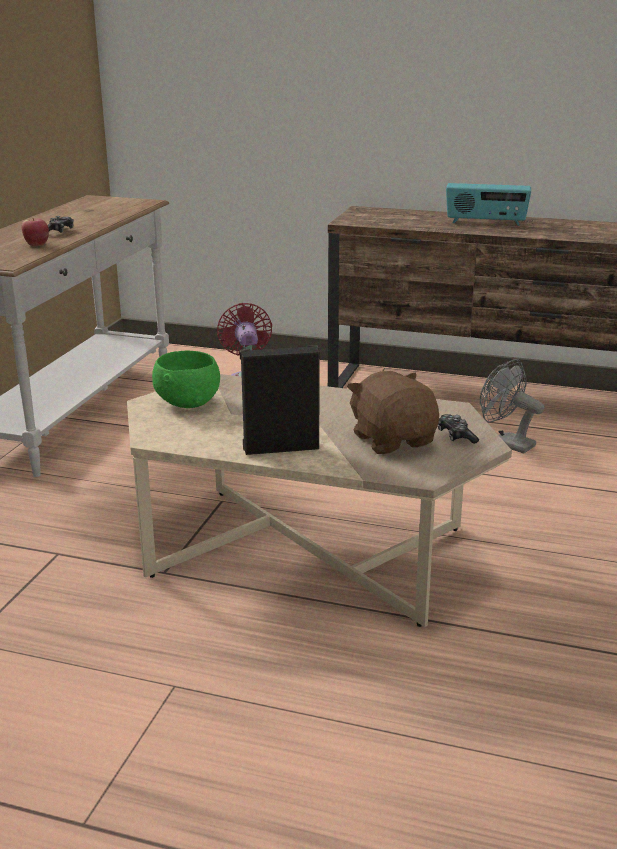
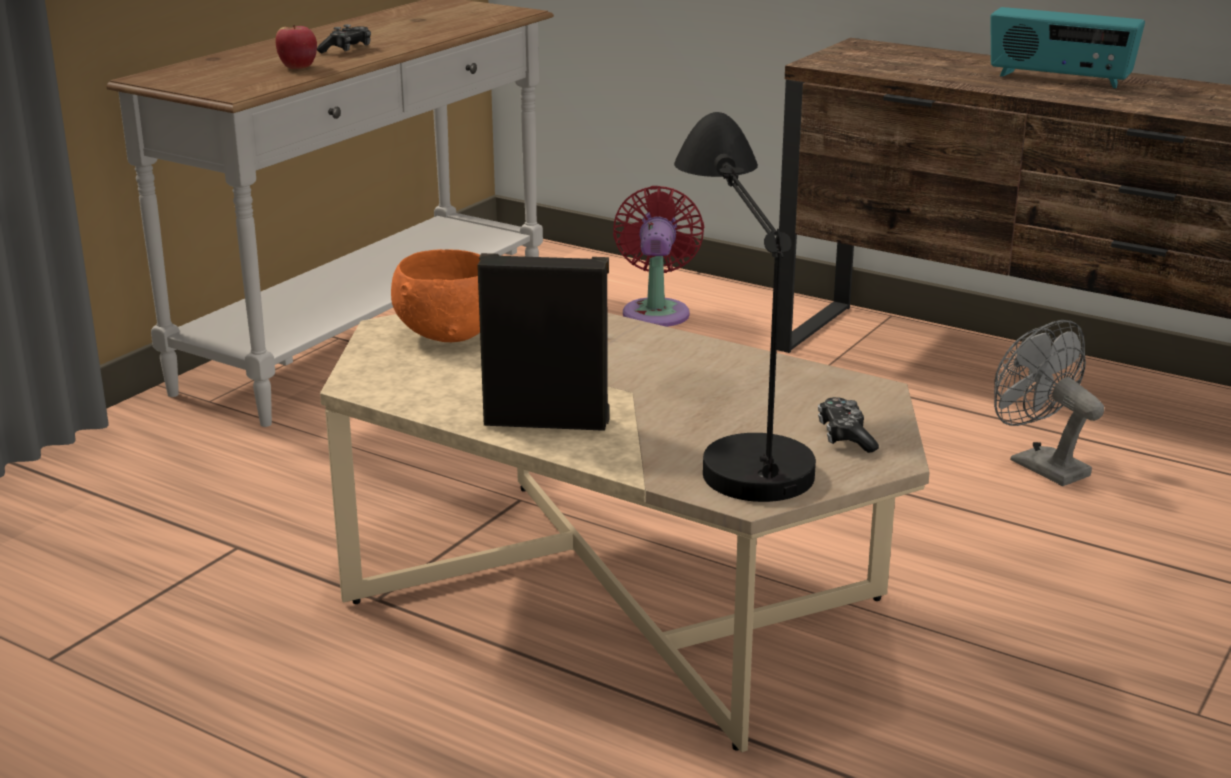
camera: 15 degrees right, 0 degrees up
green bowl [152,351,220,408] -> orange bowl [391,249,480,342]
brown plush toy [347,371,439,454] -> black table lamp [674,112,816,502]

